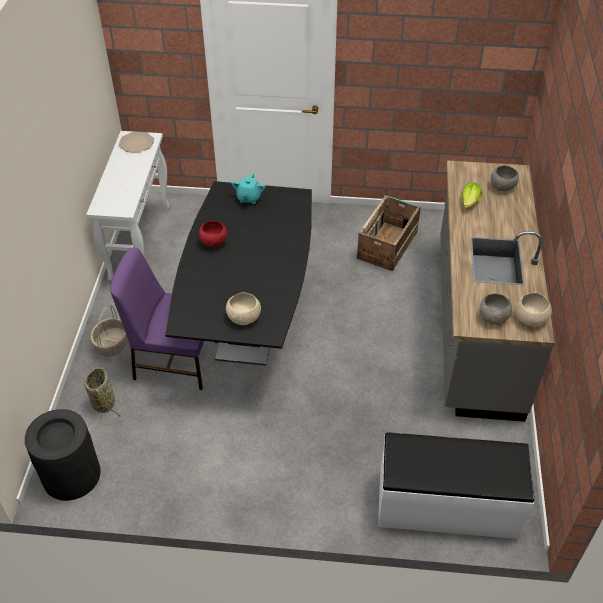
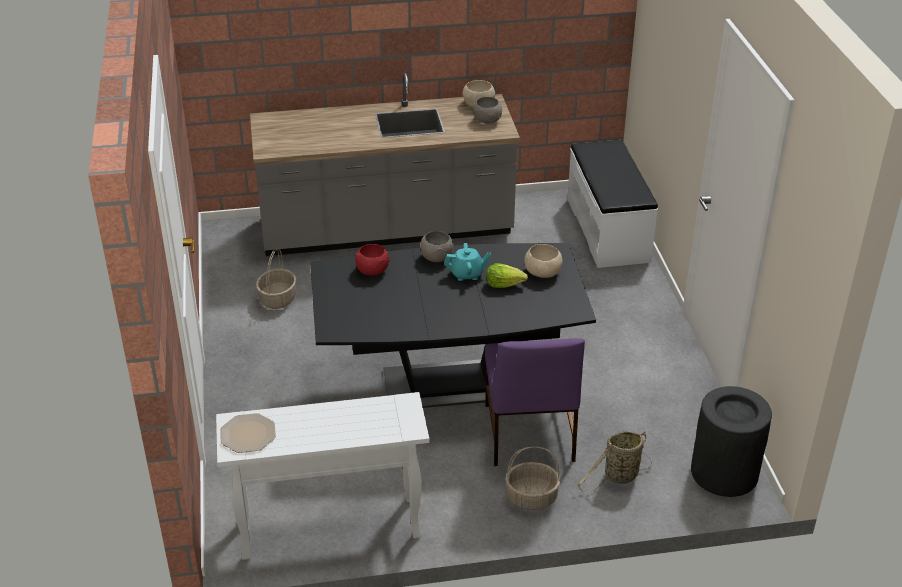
camera: 105 degrees left, 10 degrees down
red bowl [199,220,227,248] -> red bowl moved to [355,244,390,276]
turquoise teapot [231,173,266,204] -> turquoise teapot moved to [444,243,491,281]
crate [357,195,421,271] -> basket [256,248,296,309]
lettuce [461,182,483,209] -> lettuce moved to [486,263,528,288]
grey bowl [491,166,519,191] -> grey bowl moved to [420,231,453,262]

